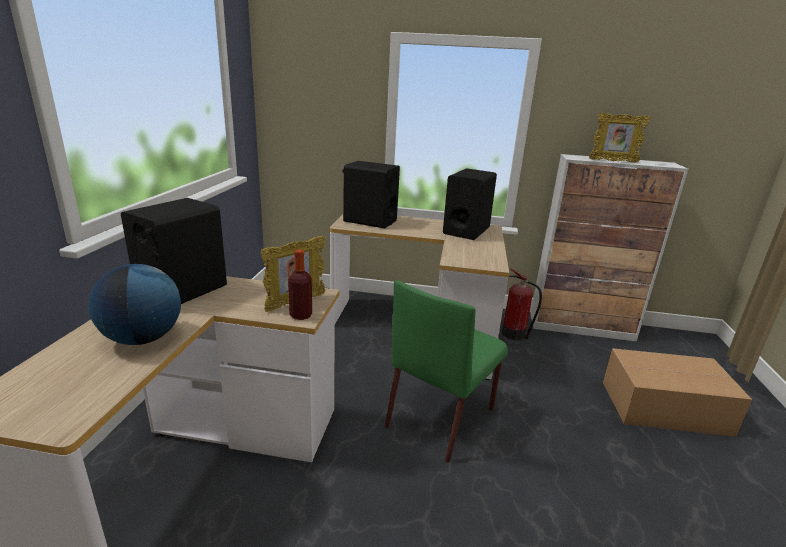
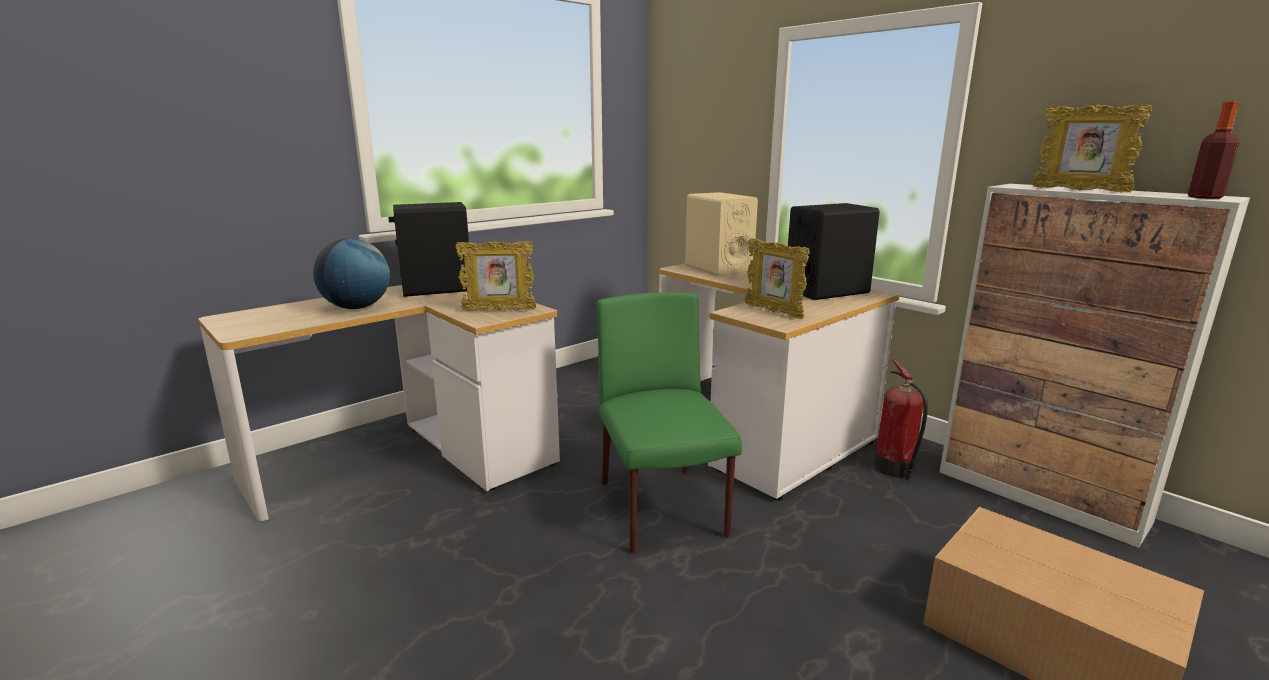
camera: 40 degrees right, 5 degrees down
bottle [288,249,312,320] -> bottle moved to [1188,101,1239,199]
black speaker [343,161,400,228] -> beige speaker [685,192,758,276]
green chair [385,280,508,463] -> green chair turned 90 degrees clockwise [597,292,742,554]
none -> picture frame [745,238,810,319]

